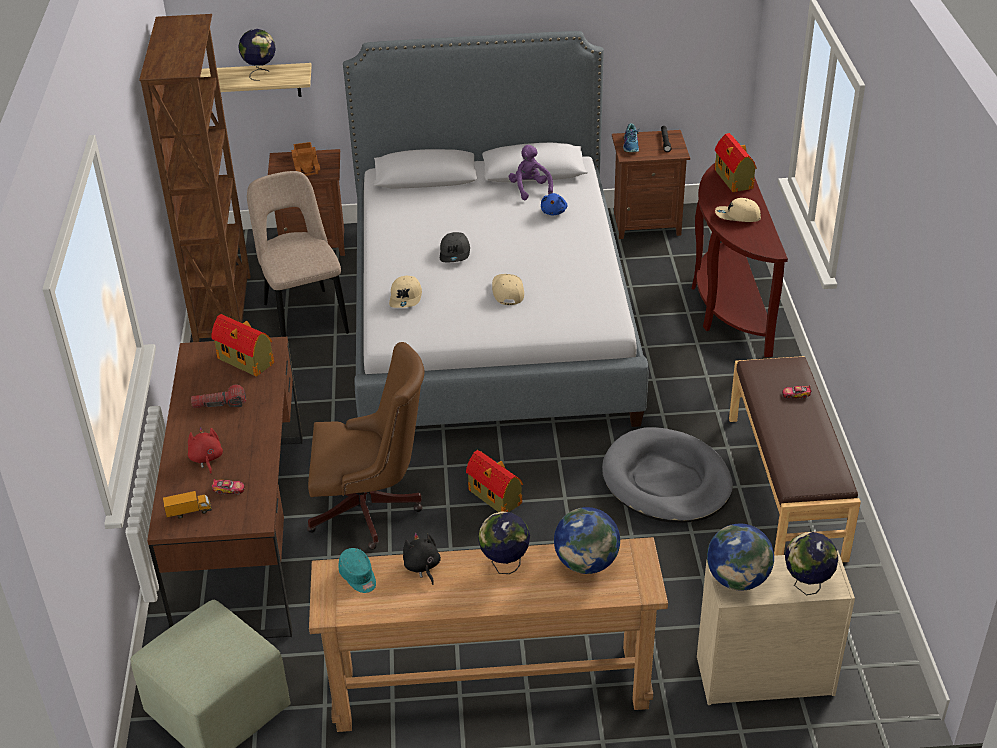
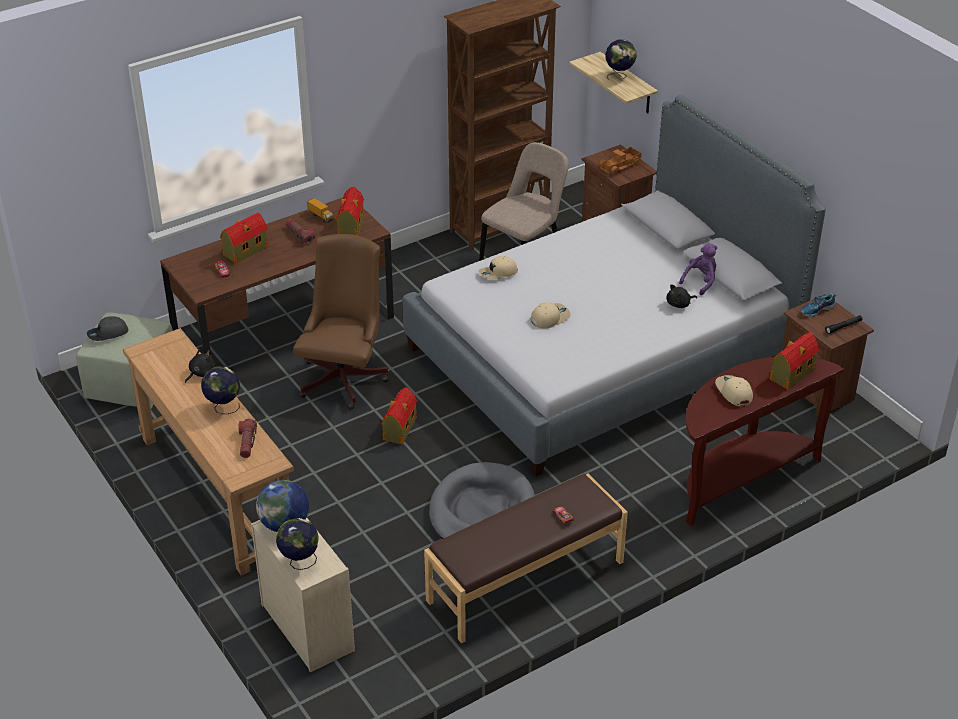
camera: 60 degrees right, 0 degrees up
toy truck [163,491,212,519] -> toy truck moved to [307,198,334,223]
red plush toy [188,427,223,474] -> toy house [220,213,268,263]
brown office chair [307,342,425,550] -> brown office chair turned 135 degrees counterclockwise [293,234,389,409]
turquoise cap [338,548,376,593] -> none
grey cap [440,232,470,262] -> grey cap moved to [87,316,128,341]
blue plush toy [541,193,567,215] -> black plush toy [666,284,697,308]
globe [554,507,620,574] -> flashlight [239,419,257,458]

